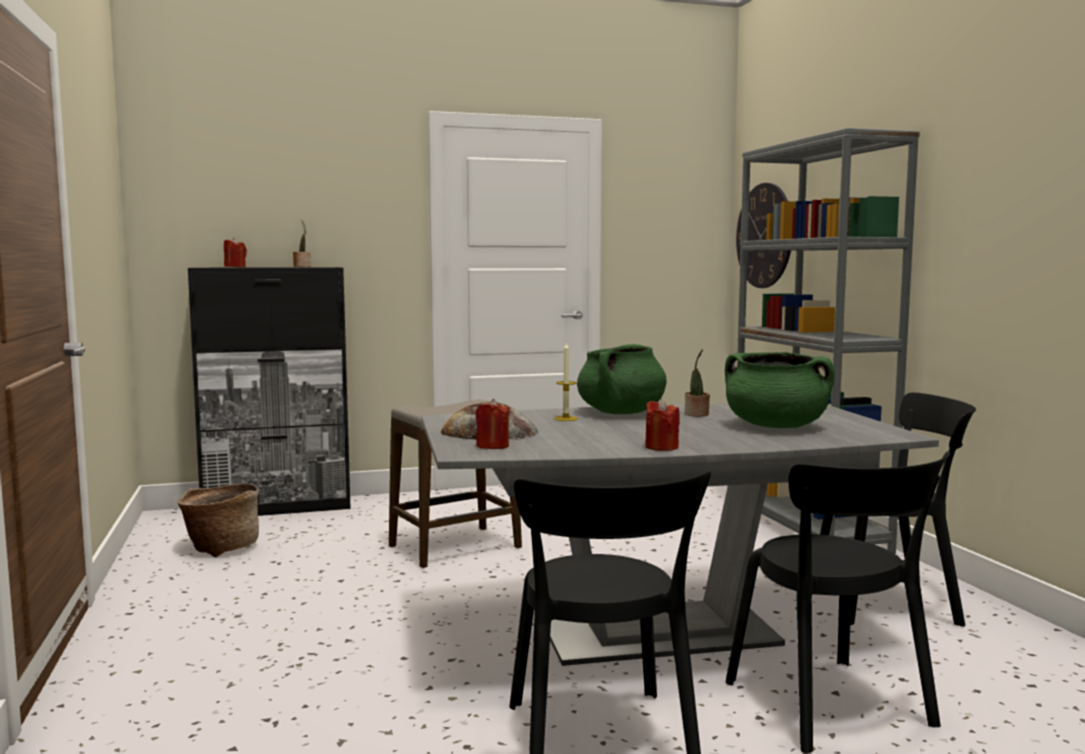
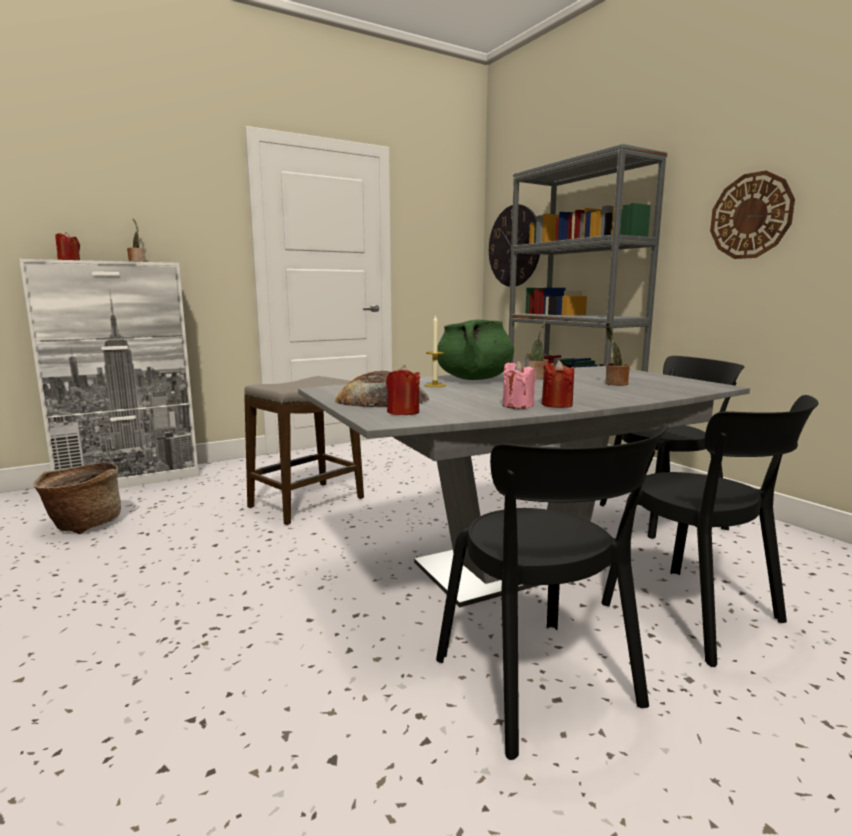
camera: 15 degrees left, 5 degrees up
black cabinet [188,267,351,516] -> white cabinet [19,259,199,489]
green cooking pot [725,352,835,428] -> potted plant [605,322,630,386]
none -> pink candle [502,361,535,409]
none -> wall clock [710,171,795,259]

